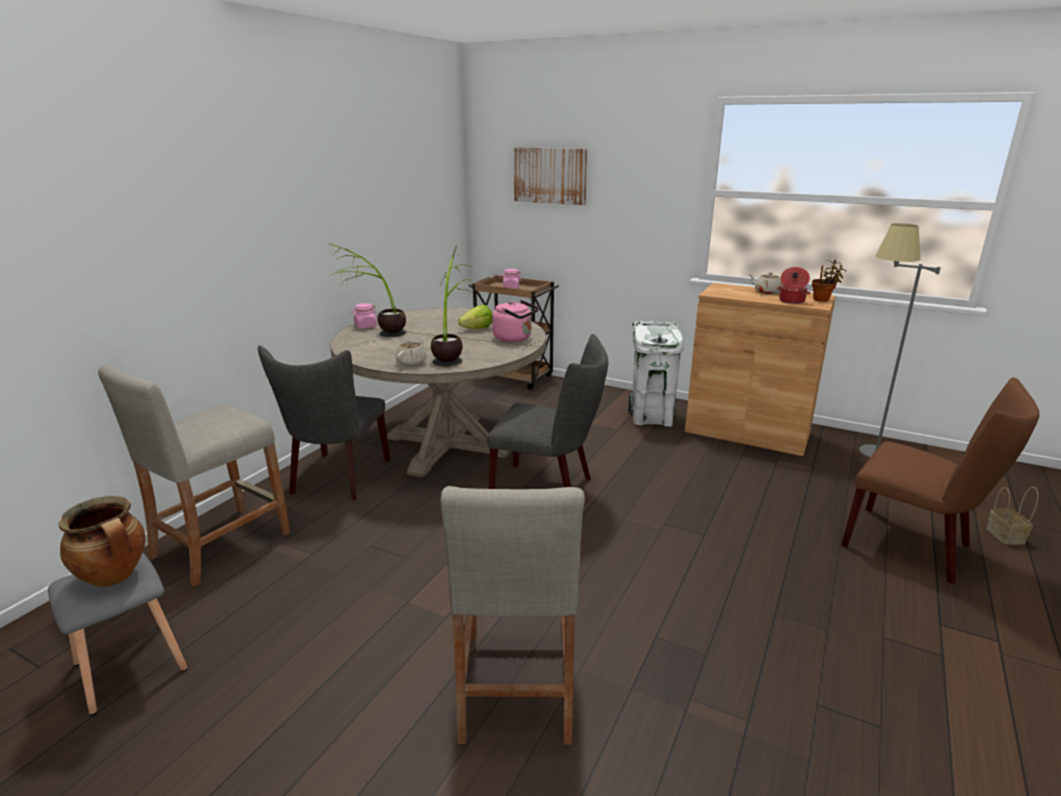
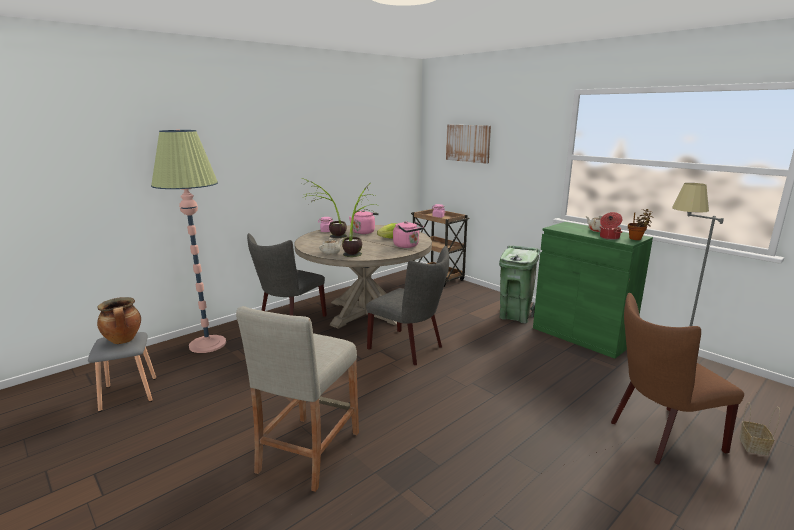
camera: 20 degrees right, 5 degrees down
beige stool [98,365,290,587] -> floor lamp [151,130,226,353]
white trash can [628,321,684,427] -> green trash can [499,246,540,324]
brown cabinet [685,283,836,456] -> green cabinet [533,222,653,359]
brown chair [841,377,1040,584] -> brown chair turned 105 degrees clockwise [611,293,744,465]
none -> pink kettle [349,210,379,234]

